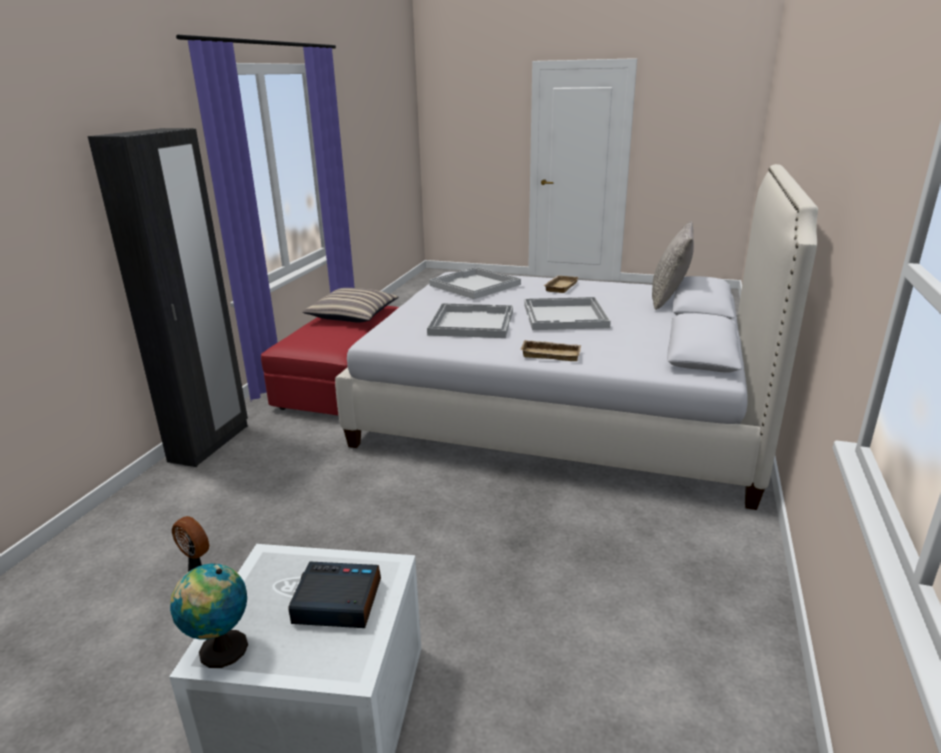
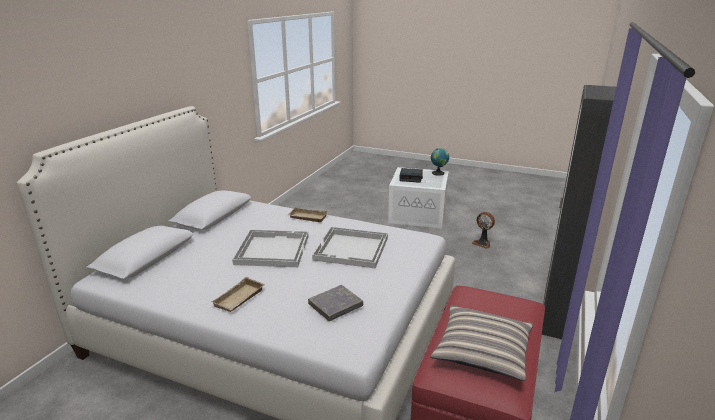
camera: 175 degrees left, 0 degrees up
white tray [429,267,521,299] -> grey book [308,285,363,321]
grey pillow [652,221,694,310] -> none

